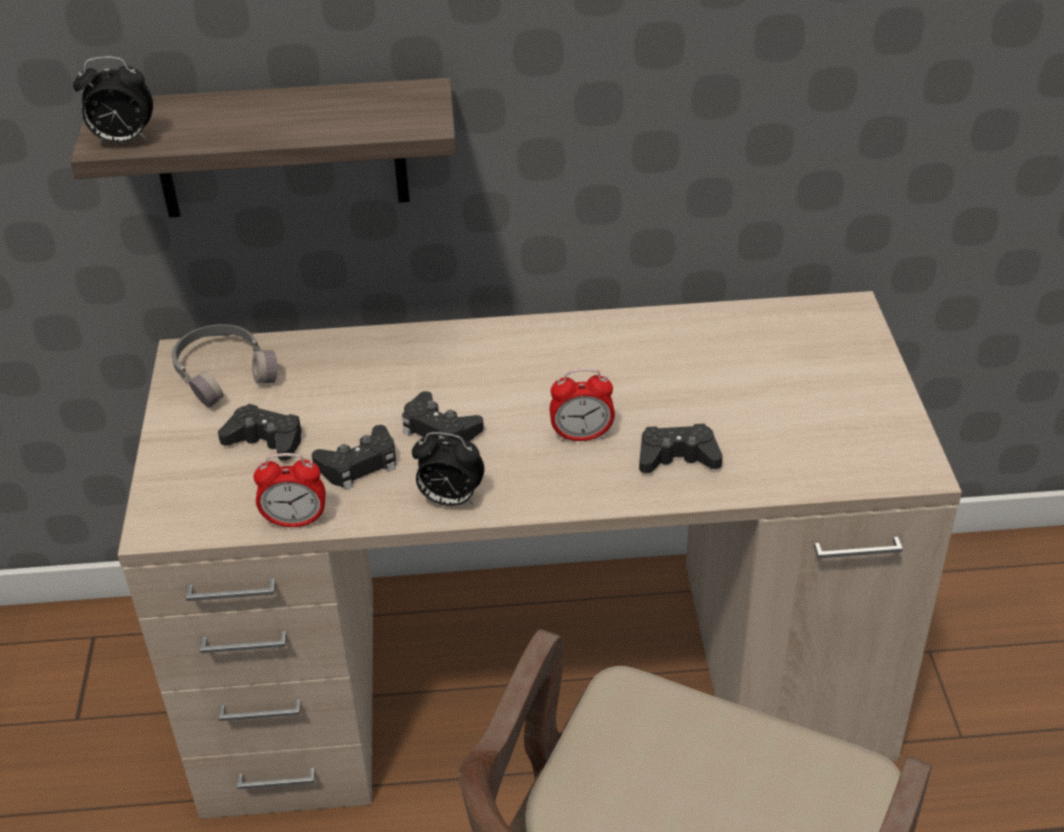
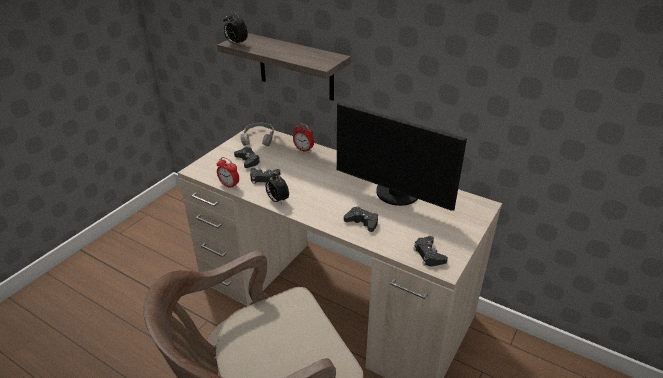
camera: 35 degrees right, 5 degrees down
black game controller [402,391,484,442] -> black game controller moved to [413,236,448,266]
alarm clock [550,368,615,442] -> alarm clock moved to [293,123,314,153]
none -> monitor [337,102,467,211]

